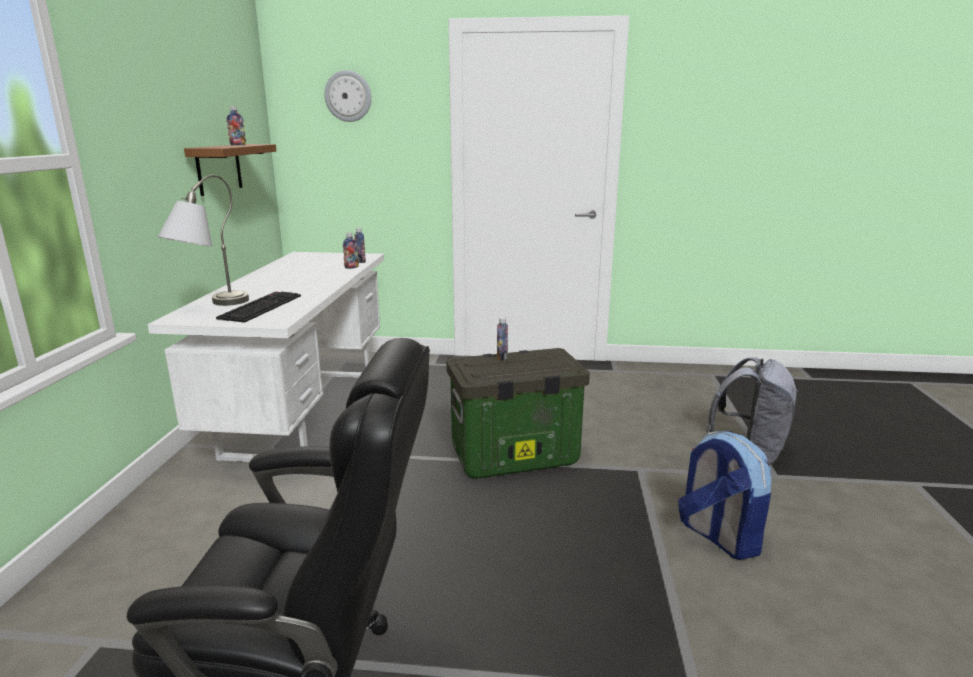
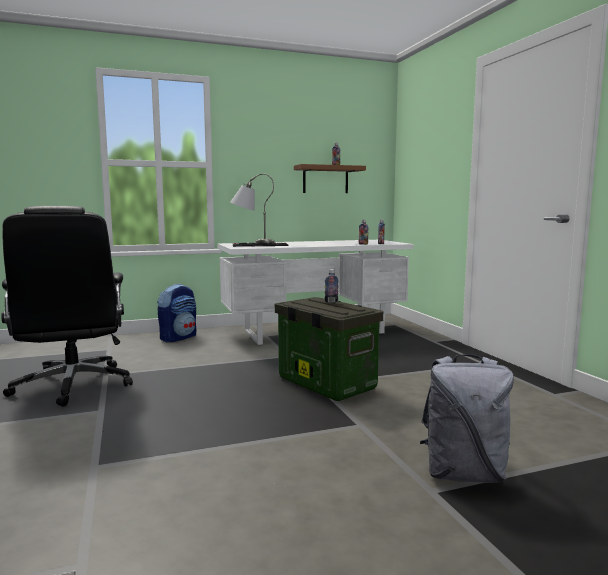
camera: 65 degrees right, 10 degrees down
wall clock [324,70,372,122] -> none
backpack [678,431,771,560] -> backpack moved to [157,284,196,342]

